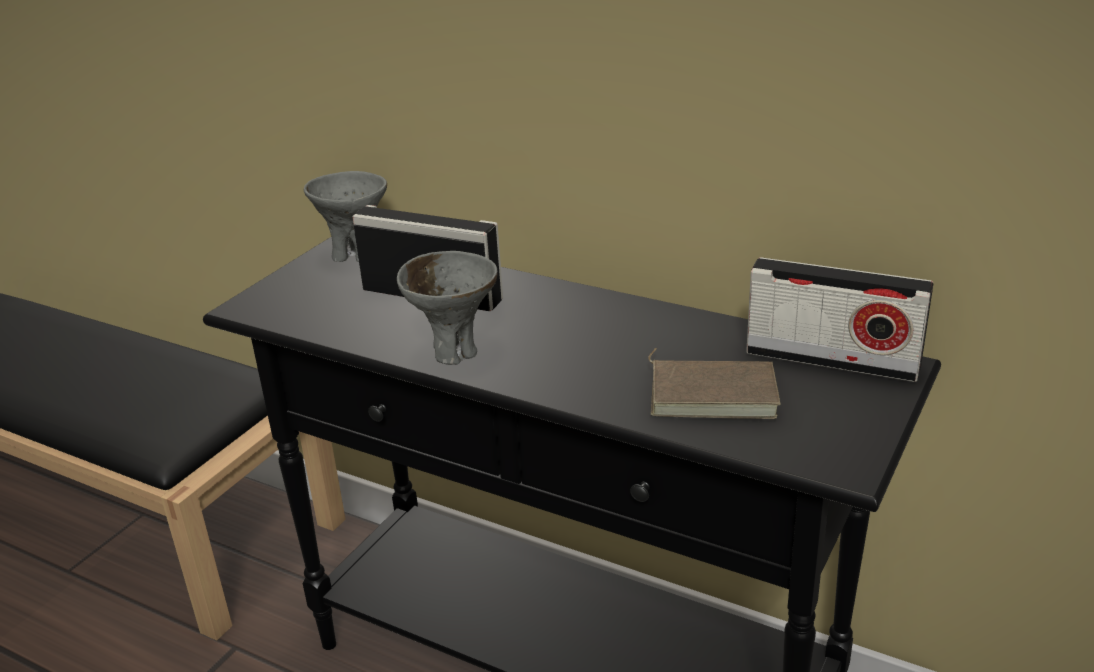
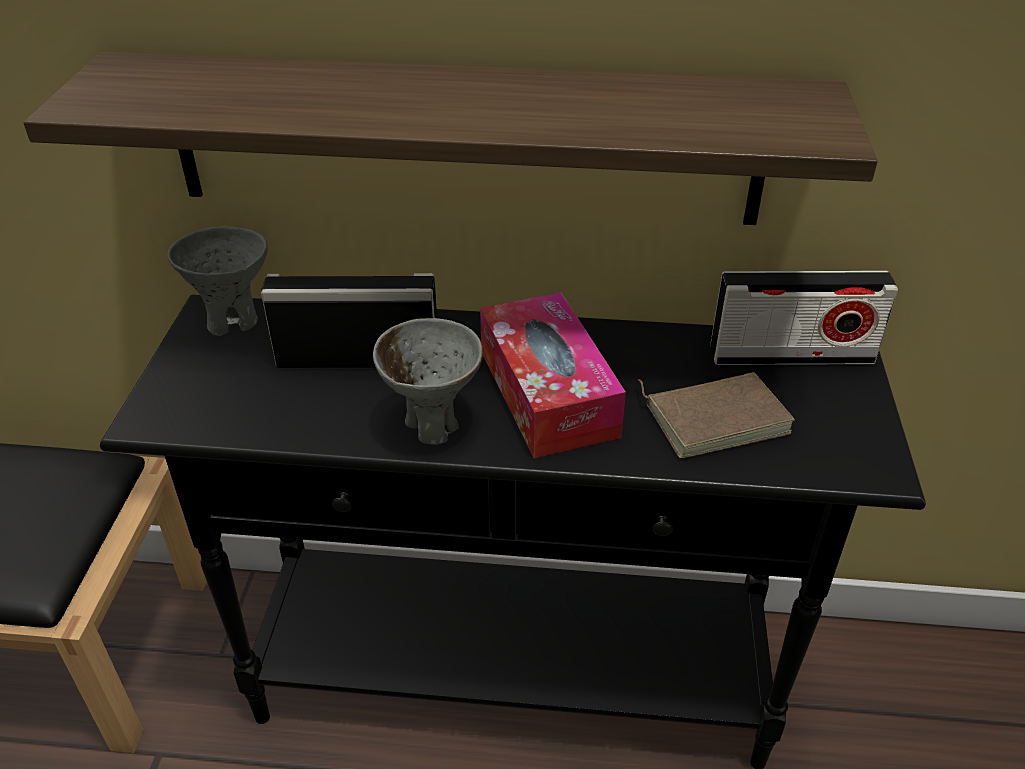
camera: 25 degrees left, 10 degrees up
none -> shelf [23,52,878,225]
none -> tissue box [480,292,626,459]

